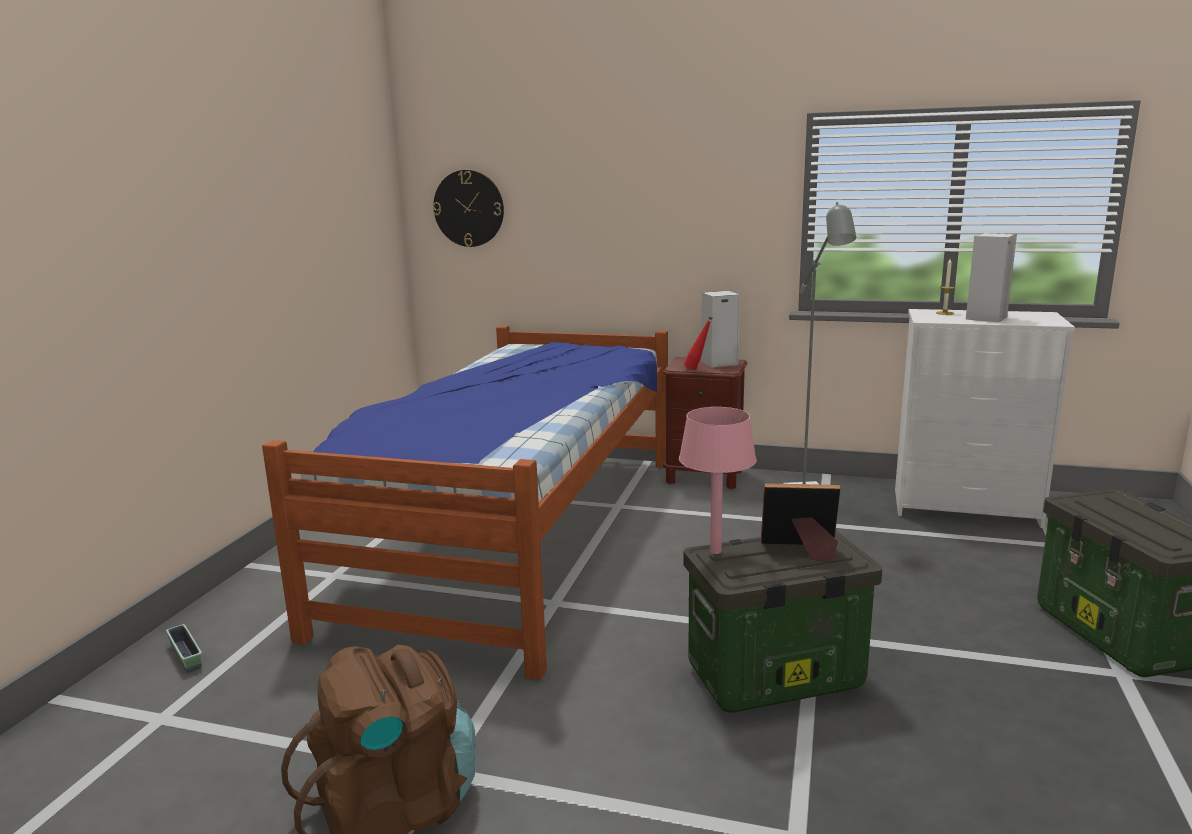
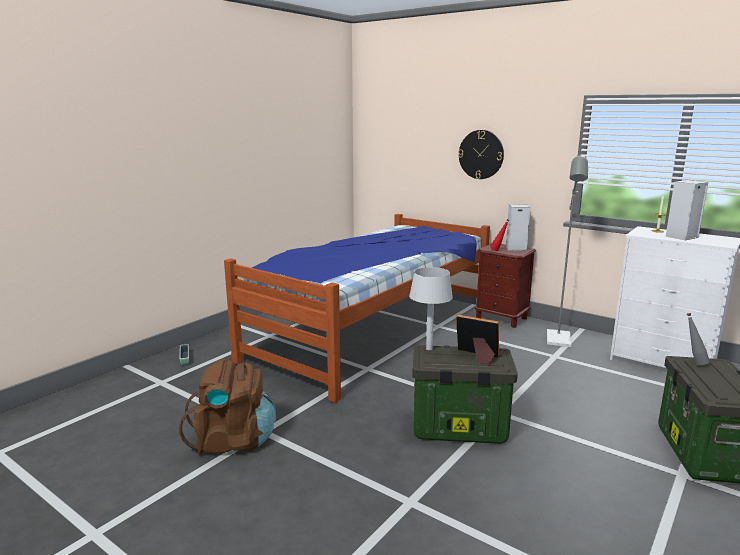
camera: 20 degrees right, 0 degrees up
wall clock [433,170,504,247] -> wall clock moved to [458,130,504,179]
pink table lamp [679,407,757,554] -> grey table lamp [409,267,453,350]
none -> grey bottle [687,313,710,365]

